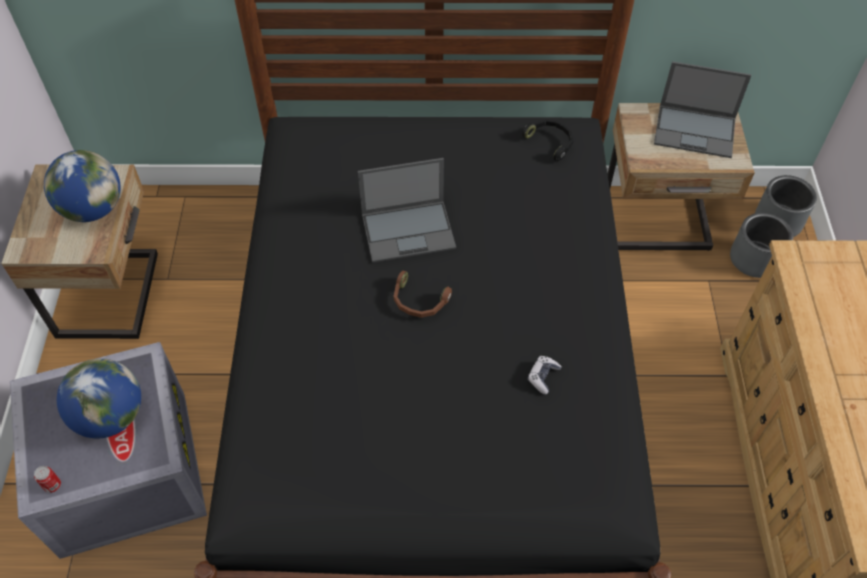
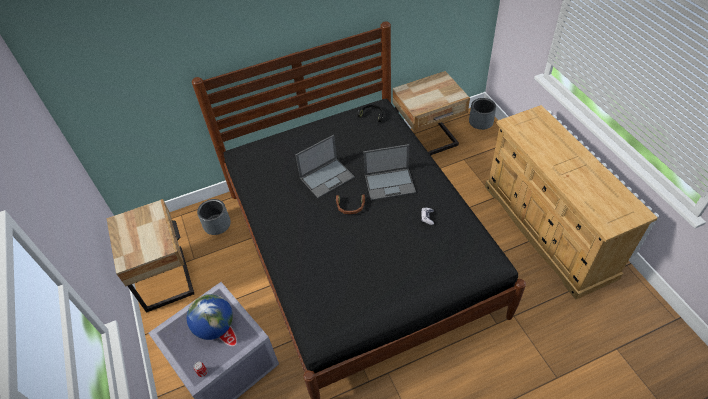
camera: 20 degrees left, 5 degrees down
globe [44,150,121,222] -> none
laptop [654,61,751,158] -> laptop moved to [363,144,416,200]
grey planter [730,213,793,278] -> grey planter moved to [197,199,231,235]

